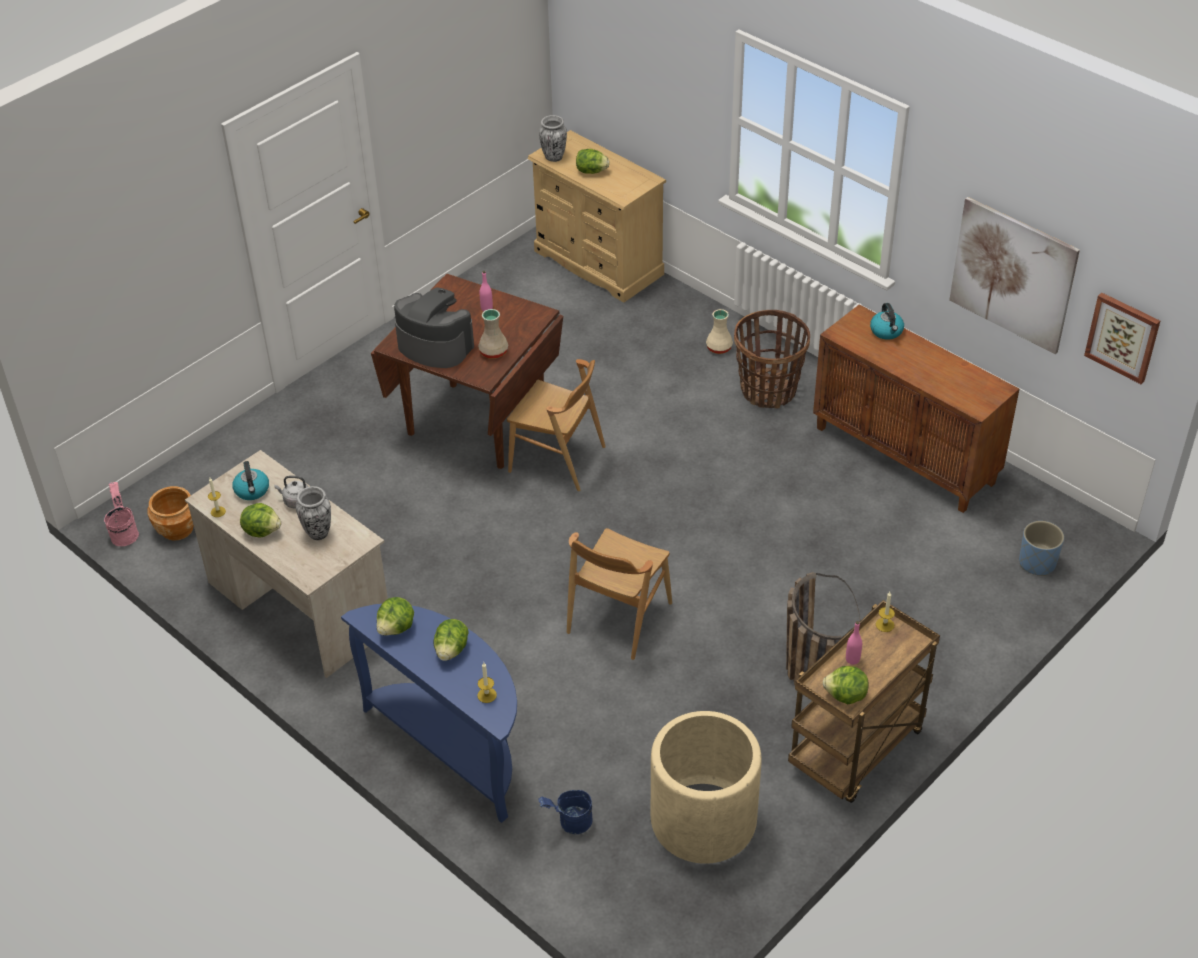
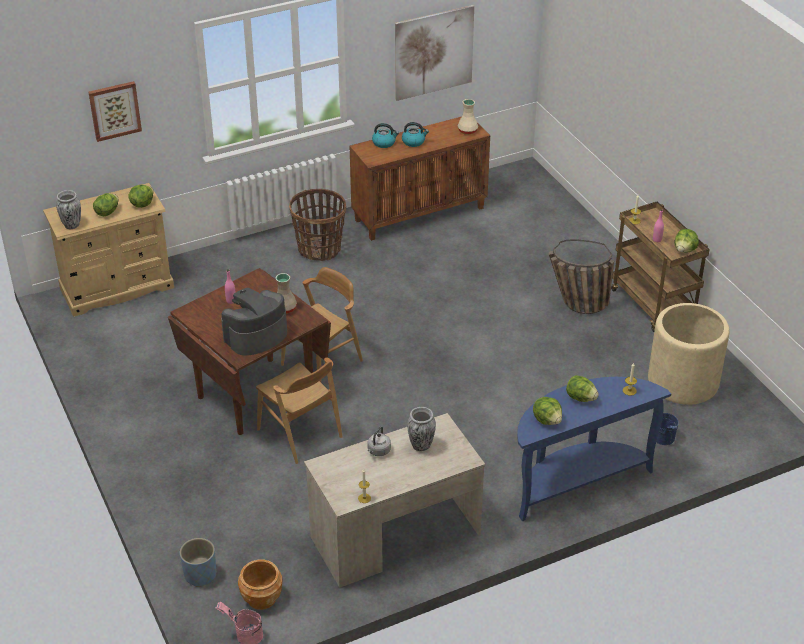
camera: 70 degrees left, 5 degrees down
kettle [232,461,269,500] -> kettle moved to [402,122,429,147]
lettuce [240,503,281,537] -> lettuce moved to [128,184,154,208]
brown chair [567,528,672,660] -> brown chair moved to [256,358,342,464]
beige vase [706,309,733,354] -> beige vase moved to [458,99,478,135]
blue planter [1019,521,1064,576] -> blue planter moved to [180,538,216,587]
picture [1084,293,1160,384] -> picture moved to [88,81,142,142]

